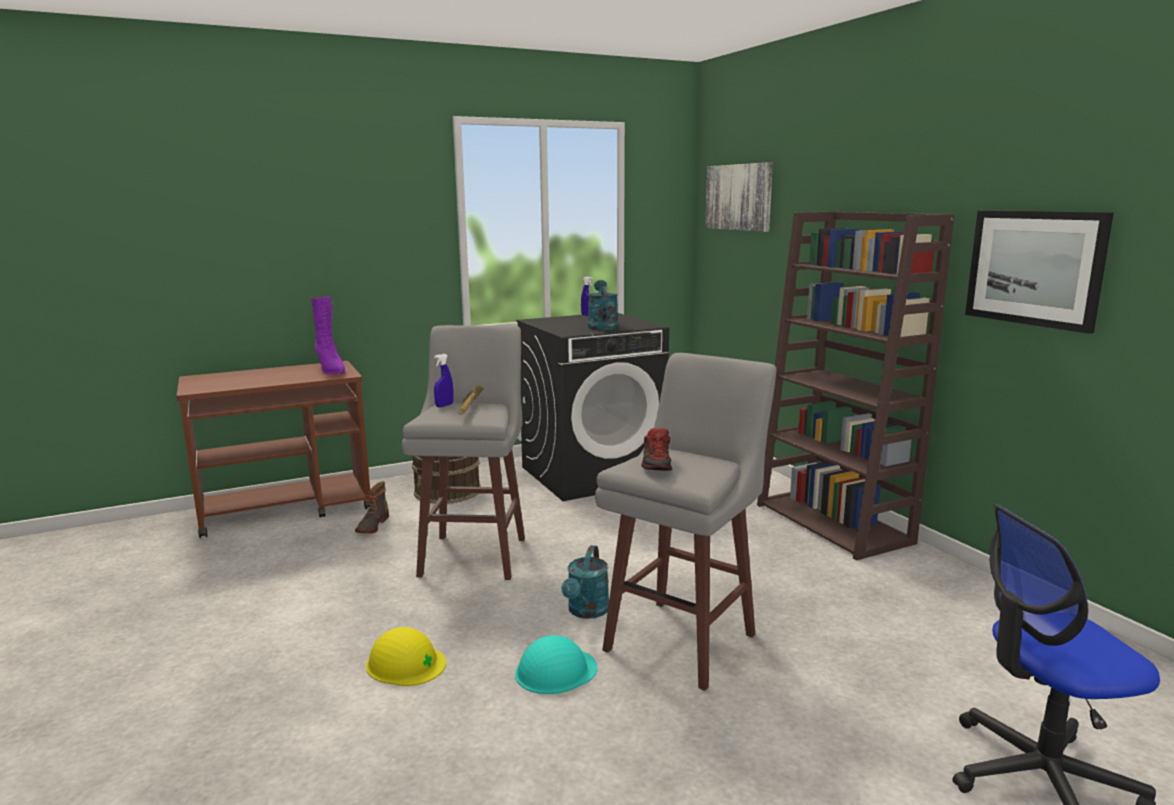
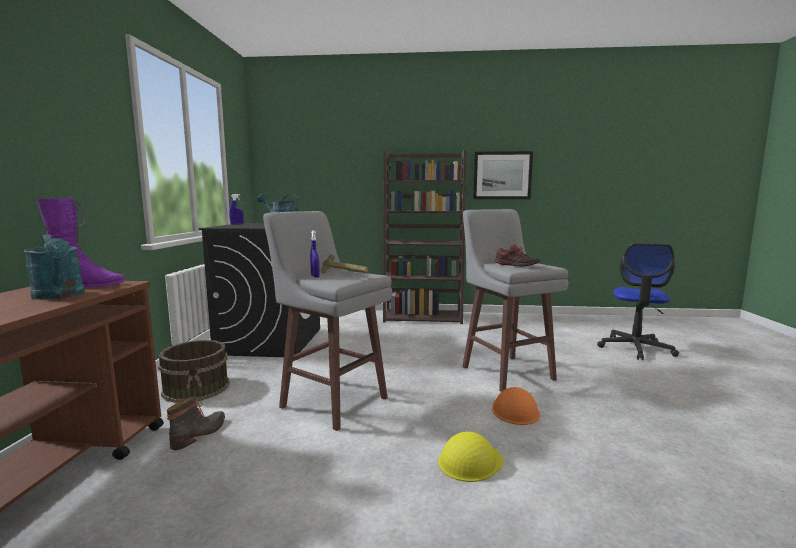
camera: 60 degrees left, 5 degrees down
boot [355,481,389,534] -> boot turned 105 degrees counterclockwise [167,396,225,450]
turquoise hard hat [515,635,598,694] -> orange hard hat [492,387,540,425]
turquoise watering can [561,545,609,619] -> turquoise watering can moved to [24,234,85,300]
picture [705,162,773,232] -> none

